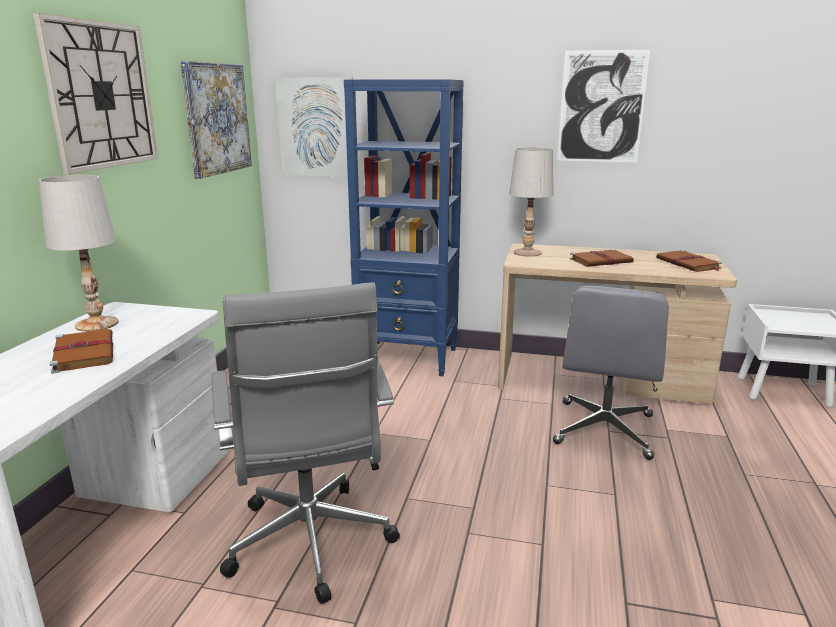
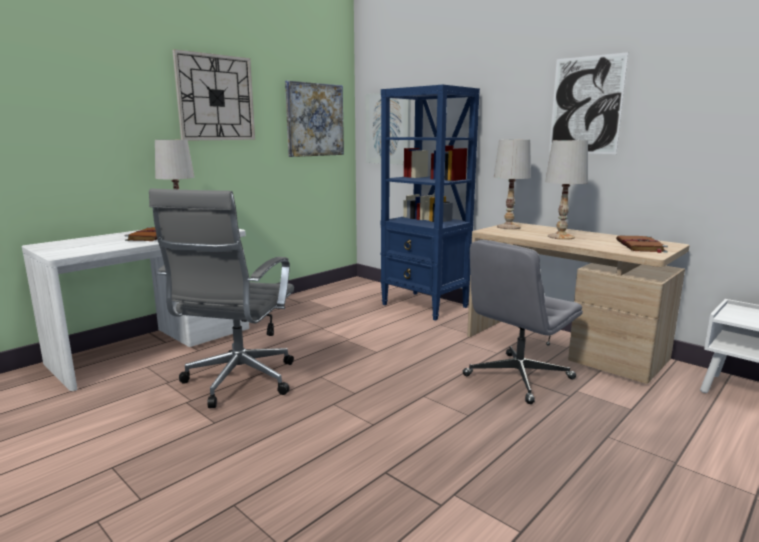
camera: 30 degrees right, 5 degrees down
brown book [570,249,634,267] -> white table lamp [545,140,588,240]

